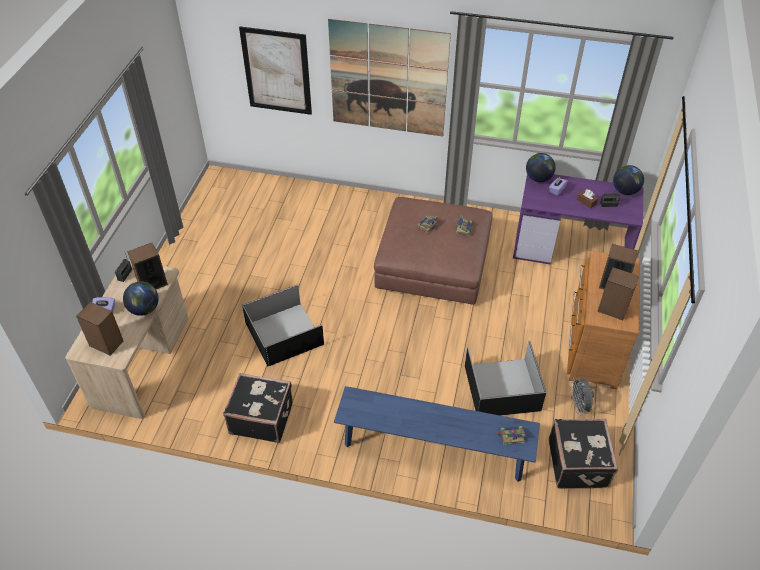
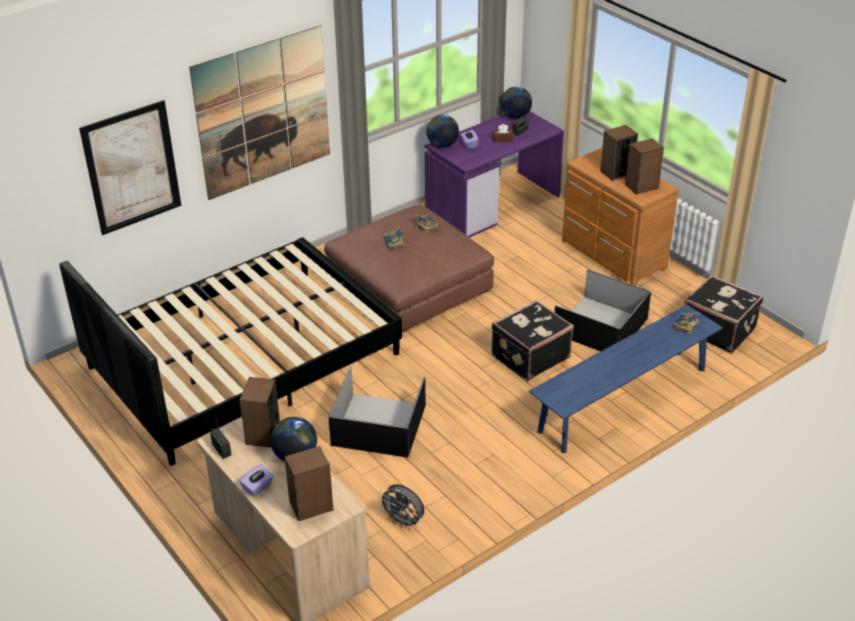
camera: 50 degrees left, 10 degrees down
black suitcase [223,373,293,443] -> black suitcase moved to [491,300,574,381]
grey fan [570,377,594,414] -> grey fan moved to [378,484,424,529]
none -> black bed [59,237,402,466]

